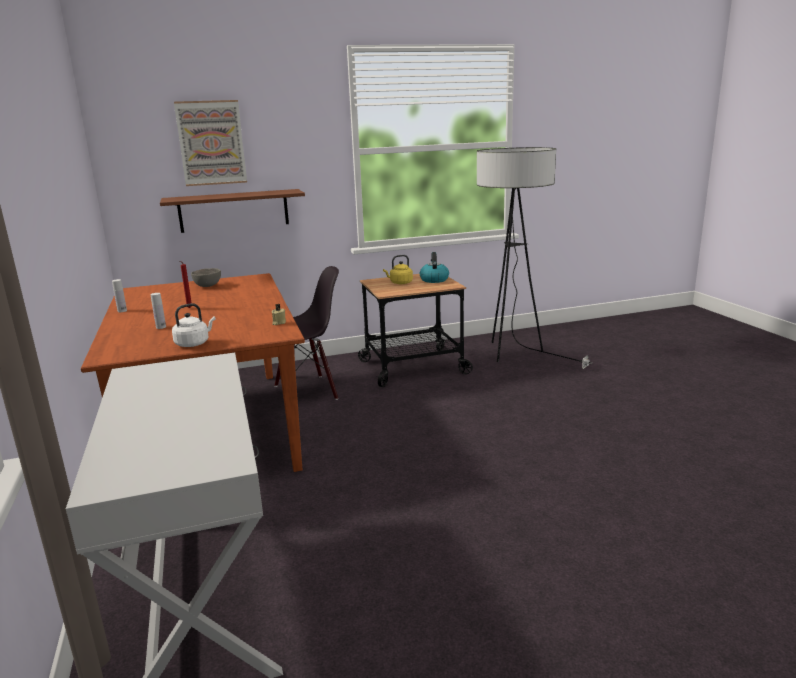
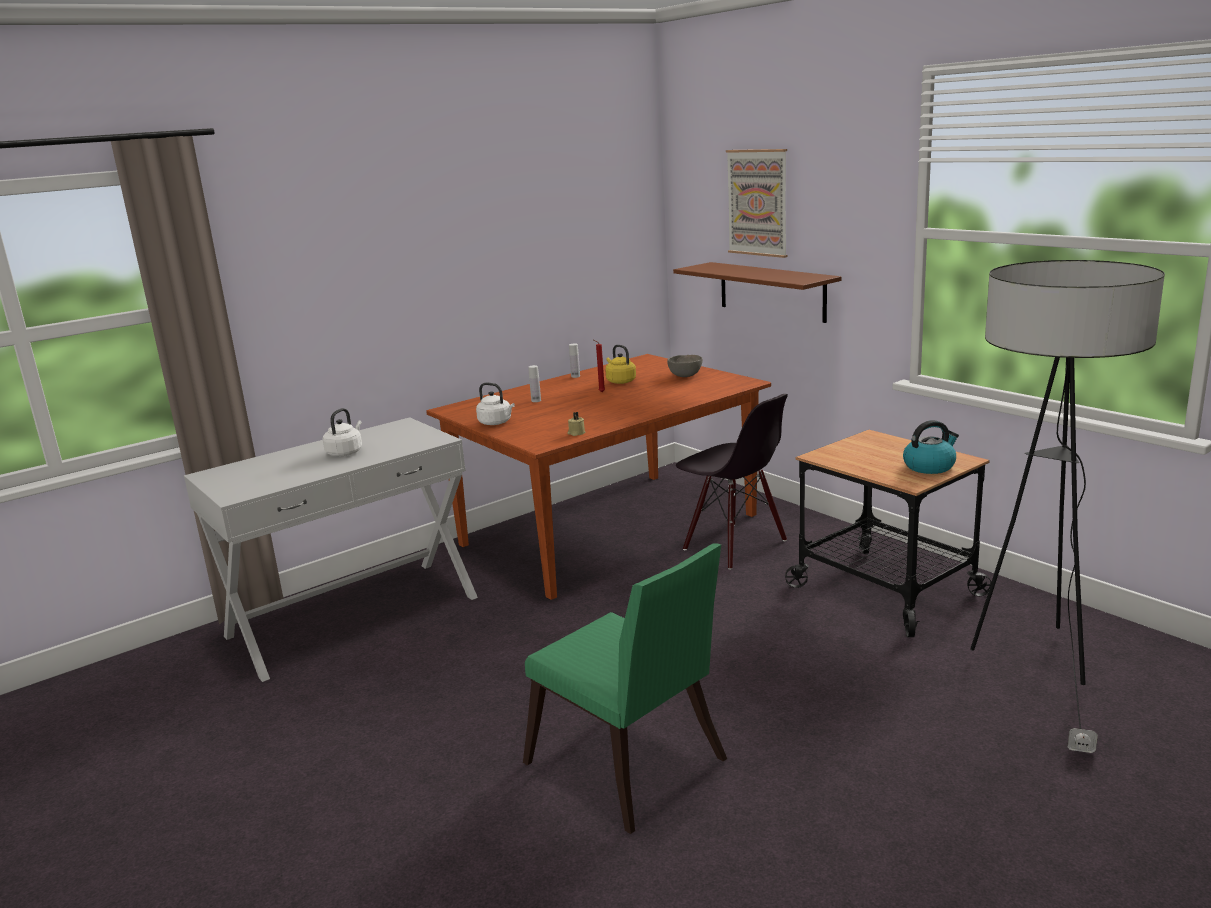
camera: 70 degrees right, 0 degrees up
yellow kettle [383,255,413,284] -> yellow kettle moved to [605,345,636,384]
none -> white kettle [323,408,362,456]
none -> green chair [523,543,727,834]

